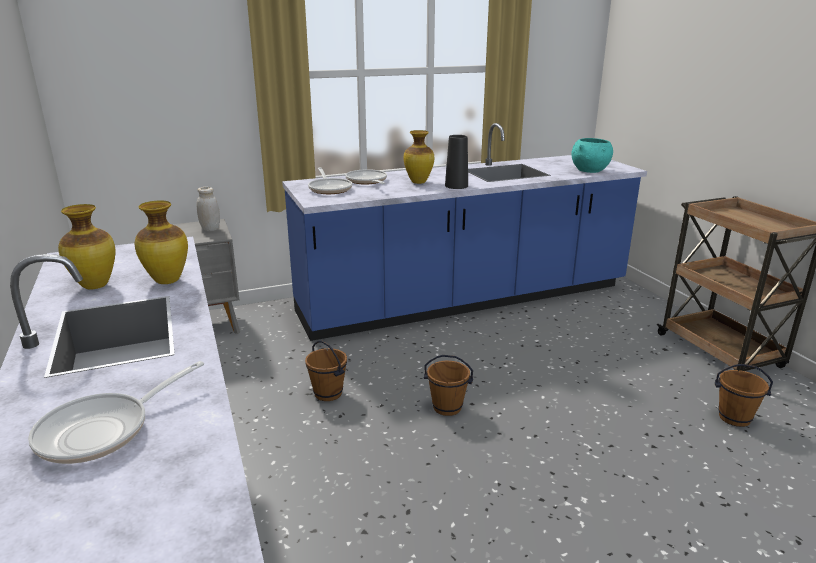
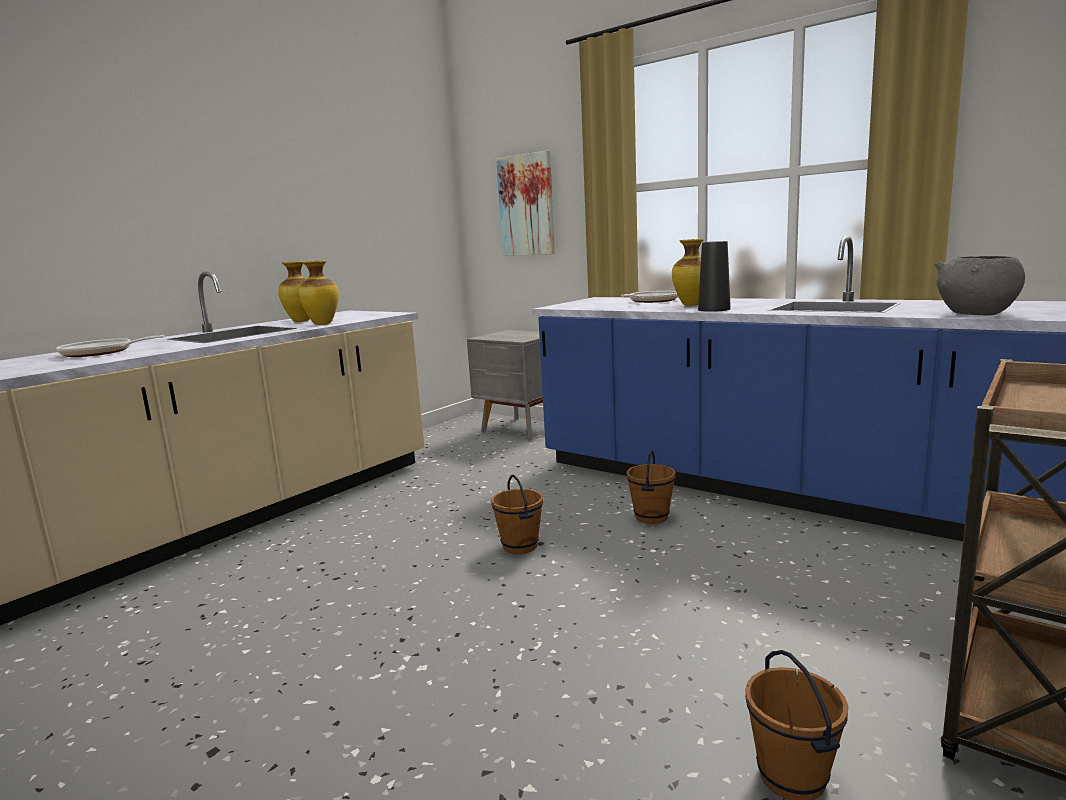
camera: 60 degrees right, 10 degrees down
white jar [197,187,220,231] -> none
brown bucket [305,341,347,401] -> brown bucket moved to [626,450,676,524]
frying pan [308,167,352,194] -> none
turquoise bowl [571,138,613,173] -> grey bowl [934,256,1025,315]
none -> picture [496,151,555,256]

